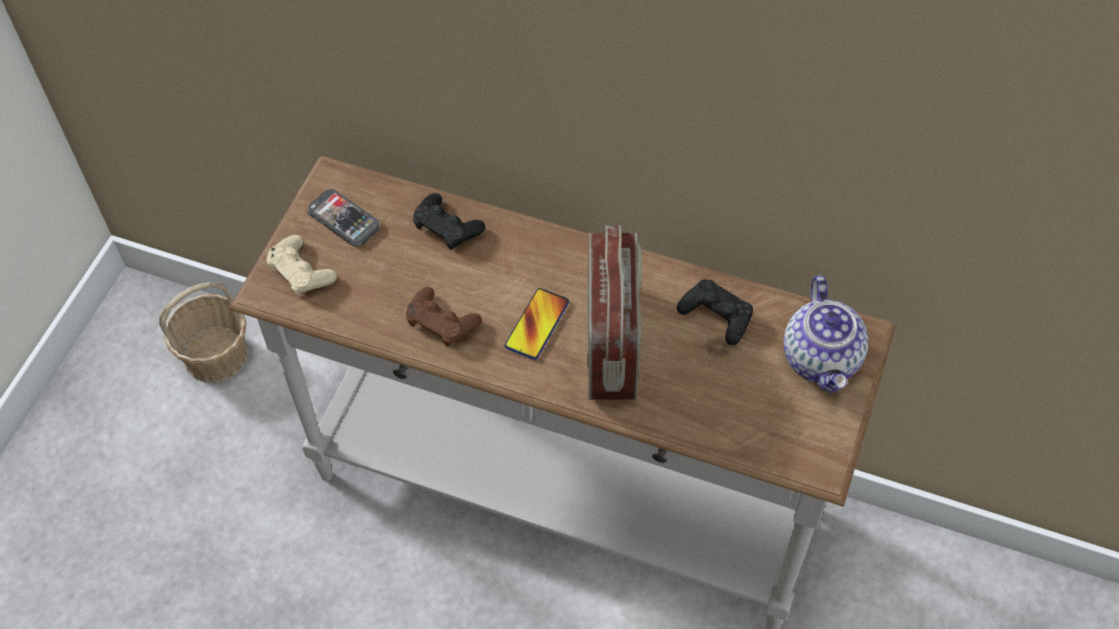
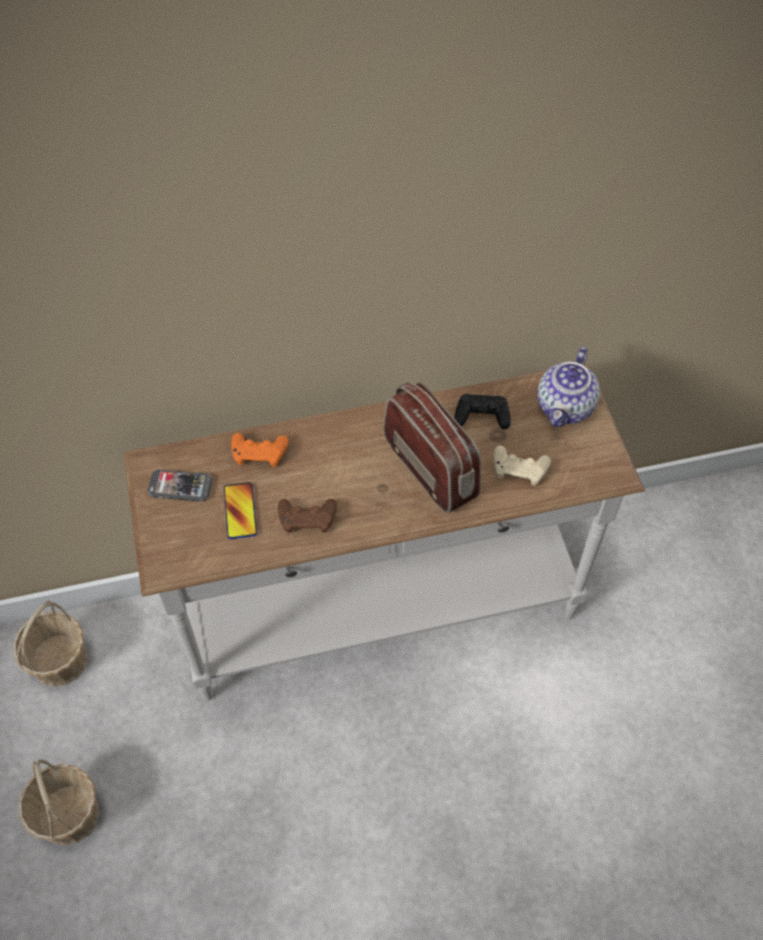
camera: 35 degrees left, 0 degrees up
beige game controller [266,235,337,296] -> beige game controller moved to [493,445,551,486]
black game controller [413,193,485,250] -> orange game controller [231,433,288,467]
phone [505,288,569,360] -> phone moved to [224,482,257,539]
teapot [783,275,868,394] -> teapot turned 60 degrees clockwise [537,347,600,427]
none -> basket [19,759,99,846]

